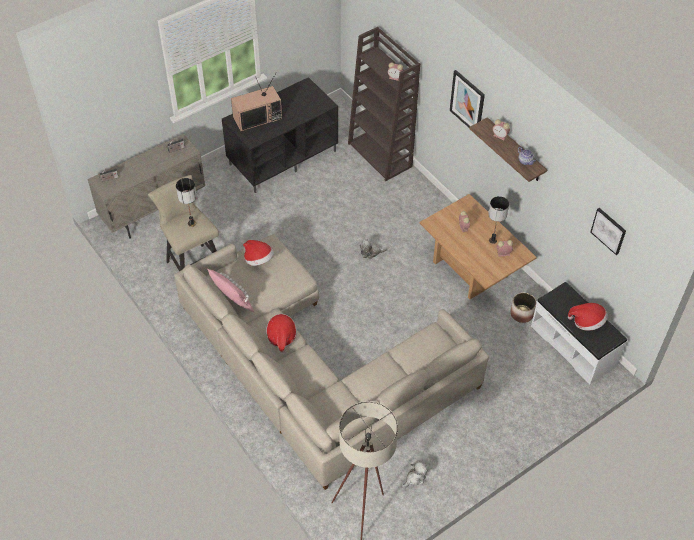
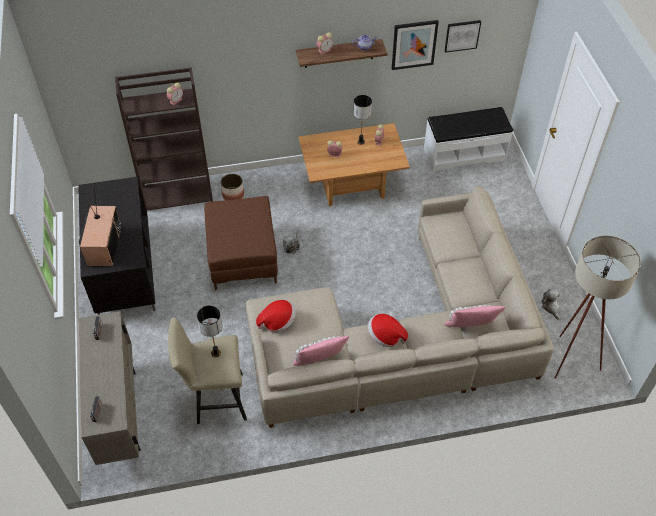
camera: 65 degrees left, 0 degrees up
picture [450,70,485,128] -> picture moved to [392,20,439,70]
planter [510,293,536,323] -> planter moved to [221,174,244,200]
hat [568,303,608,331] -> none
none -> brown ottoman [204,196,278,290]
none -> pink pillow [445,305,506,327]

